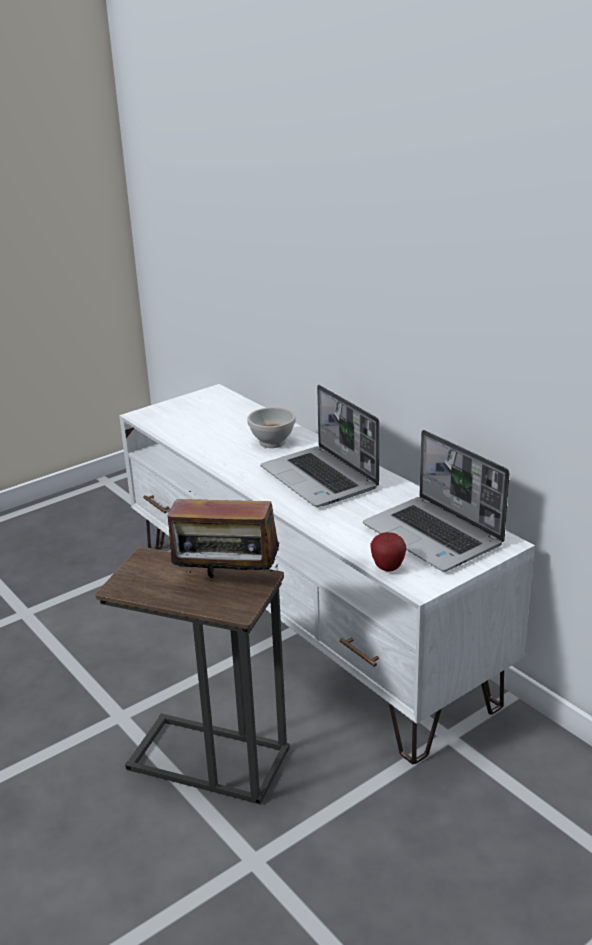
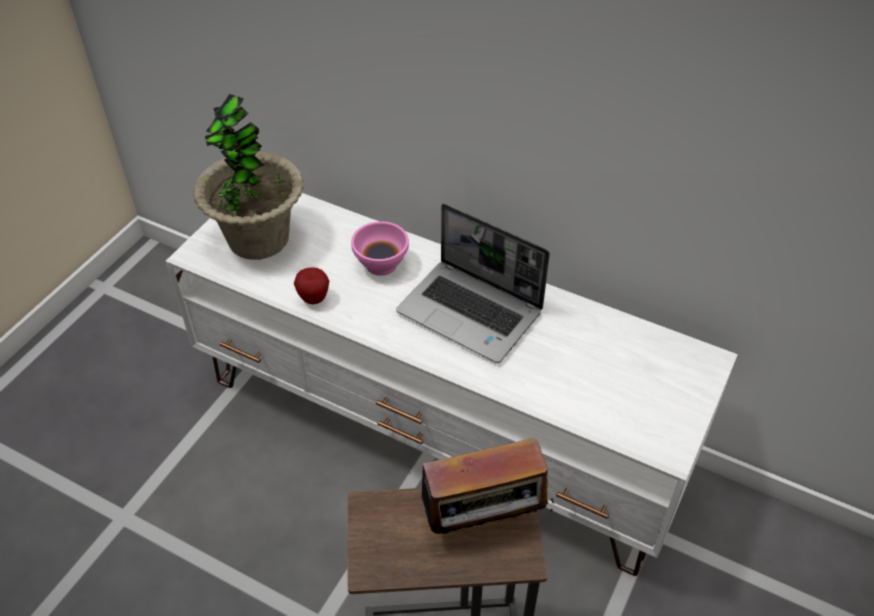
camera: 25 degrees left, 20 degrees up
white bowl [247,407,296,448] -> pink bowl [351,221,409,276]
laptop [363,430,510,572] -> none
apple [371,532,406,571] -> apple moved to [294,267,329,304]
none -> potted plant [193,94,304,260]

